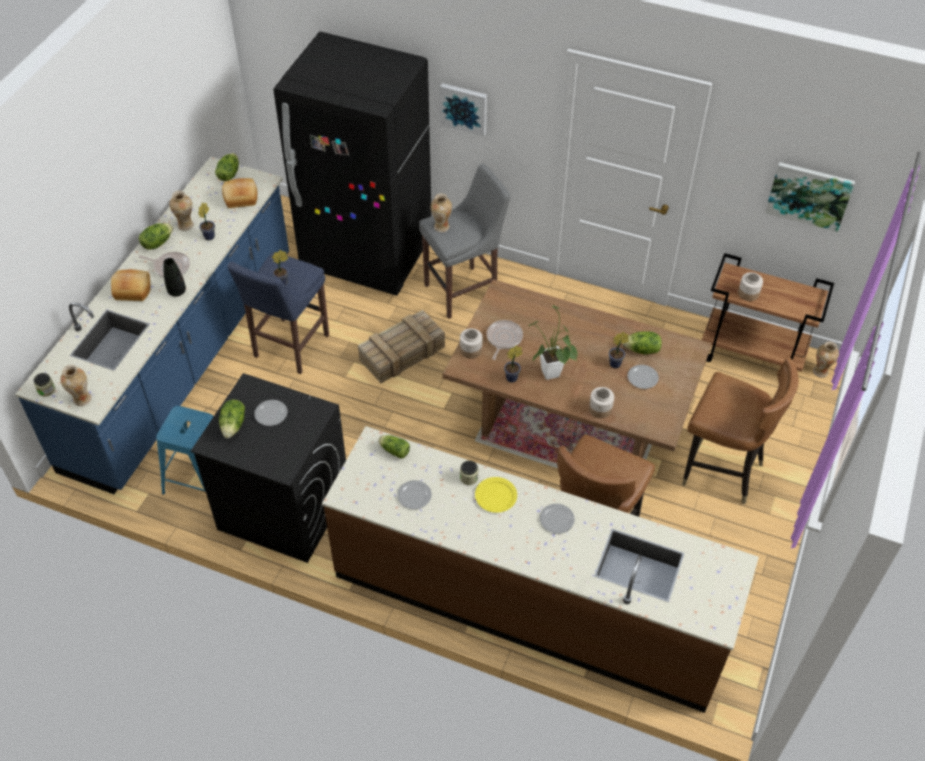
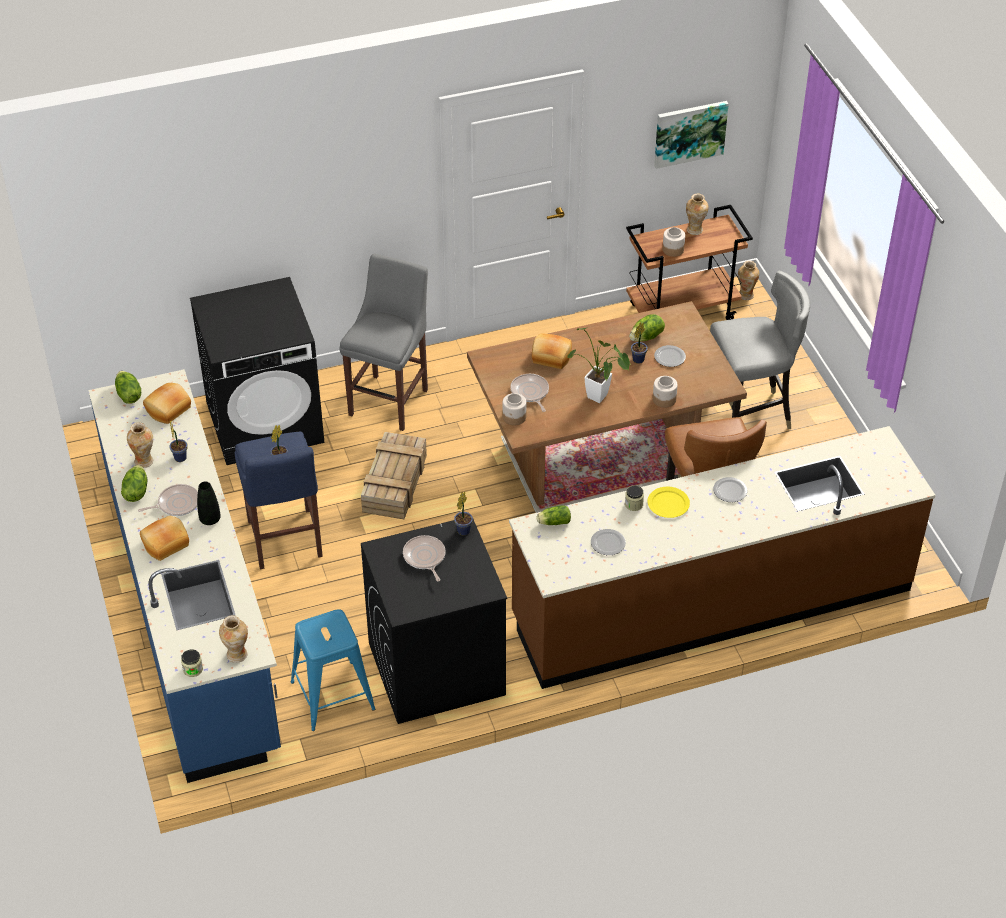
camera: 40 degrees left, 5 degrees down
lettuce [219,400,245,438] -> none
plate [254,400,287,426] -> frying pan [403,535,446,582]
black fridge [273,32,432,296] -> black washing machine [190,277,324,465]
vase [431,194,452,232] -> vase moved to [686,193,709,235]
picture [440,83,487,136] -> none
potted plant [504,345,522,383] -> potted plant moved to [454,492,473,536]
brown chair [682,358,799,504] -> grey chair [710,271,810,429]
none -> bread [532,334,572,369]

